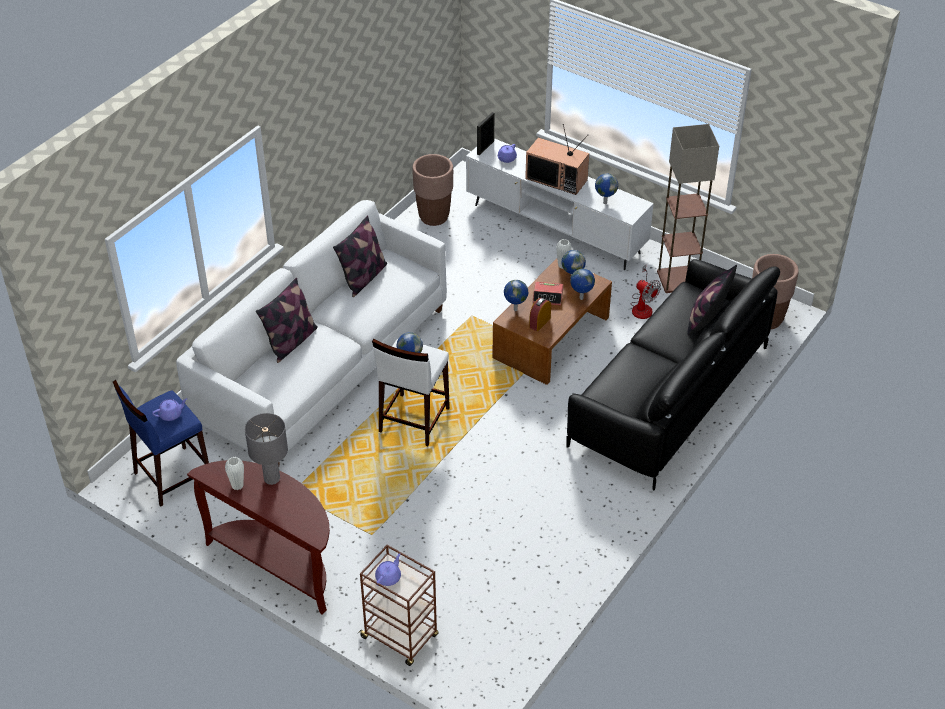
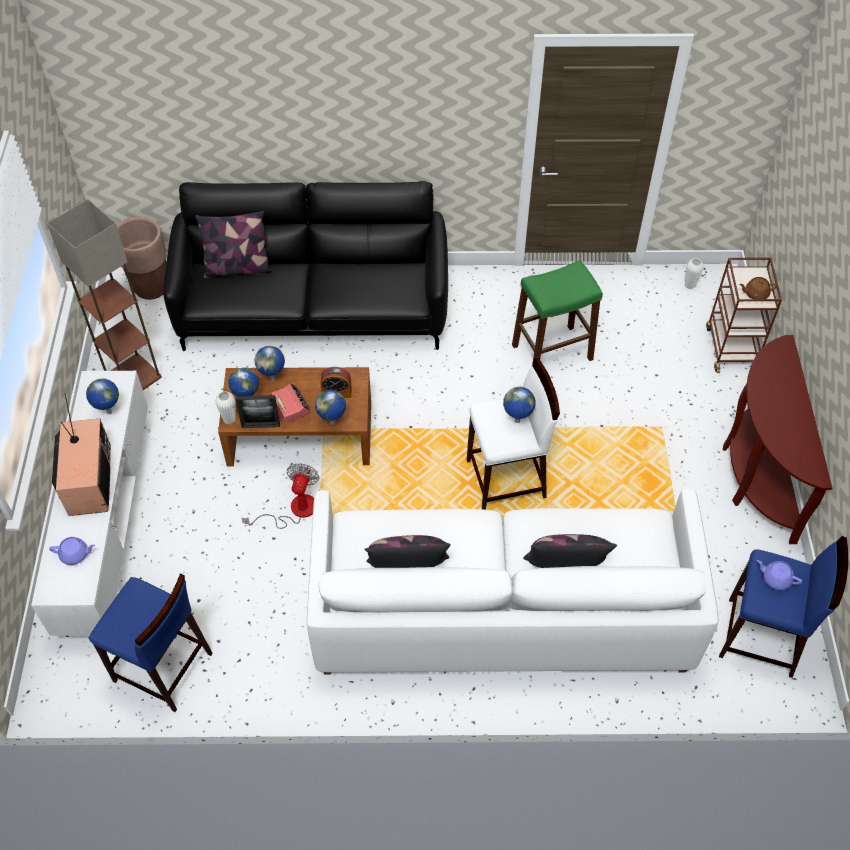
camera: 125 degrees left, 10 degrees up
white vase [225,457,244,490] -> white vase moved to [685,258,704,289]
grey table lamp [245,413,288,485] -> none
purple teapot [375,553,401,586] -> brown teapot [739,277,778,299]
brown planter [412,154,453,226] -> blue stool [89,573,213,712]
picture frame [477,112,495,155] -> picture frame moved to [235,395,280,428]
fan [631,265,661,319] -> fan moved to [242,463,319,529]
none -> green stool [512,260,603,365]

